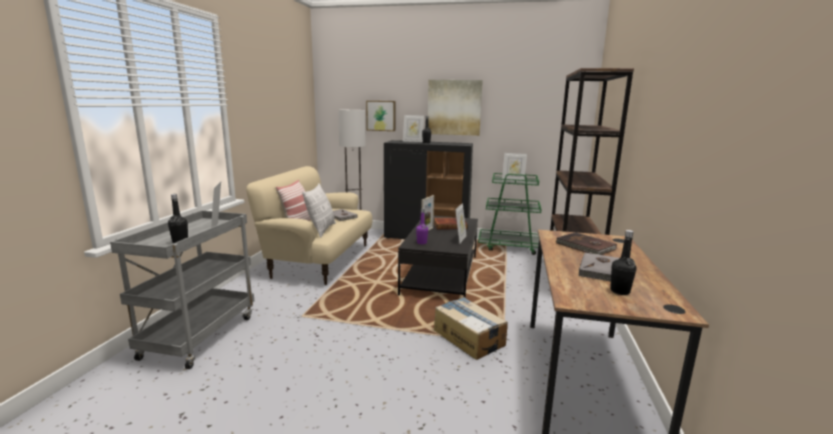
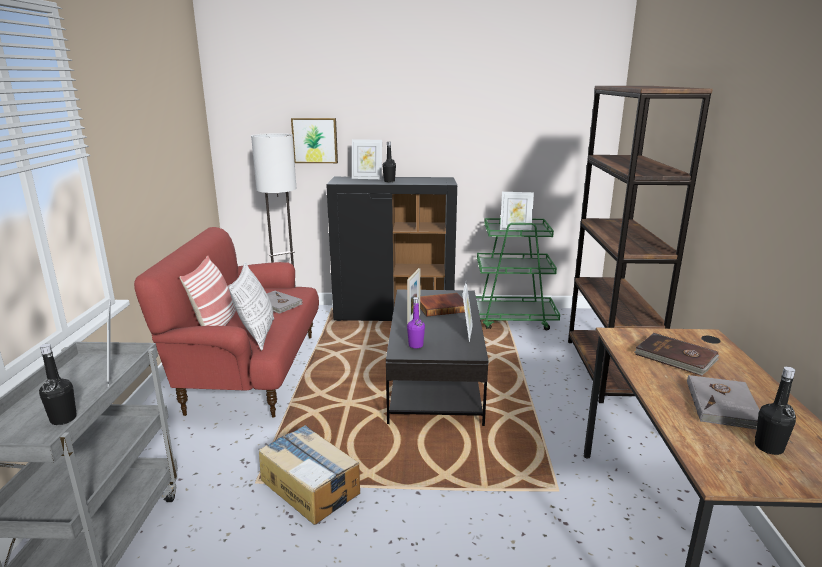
camera: 10 degrees left, 5 degrees up
beige sofa [246,166,372,285] -> red sofa [134,227,319,418]
picture [428,80,483,136] -> none
cardboard box [434,297,508,360] -> cardboard box moved to [259,425,360,525]

